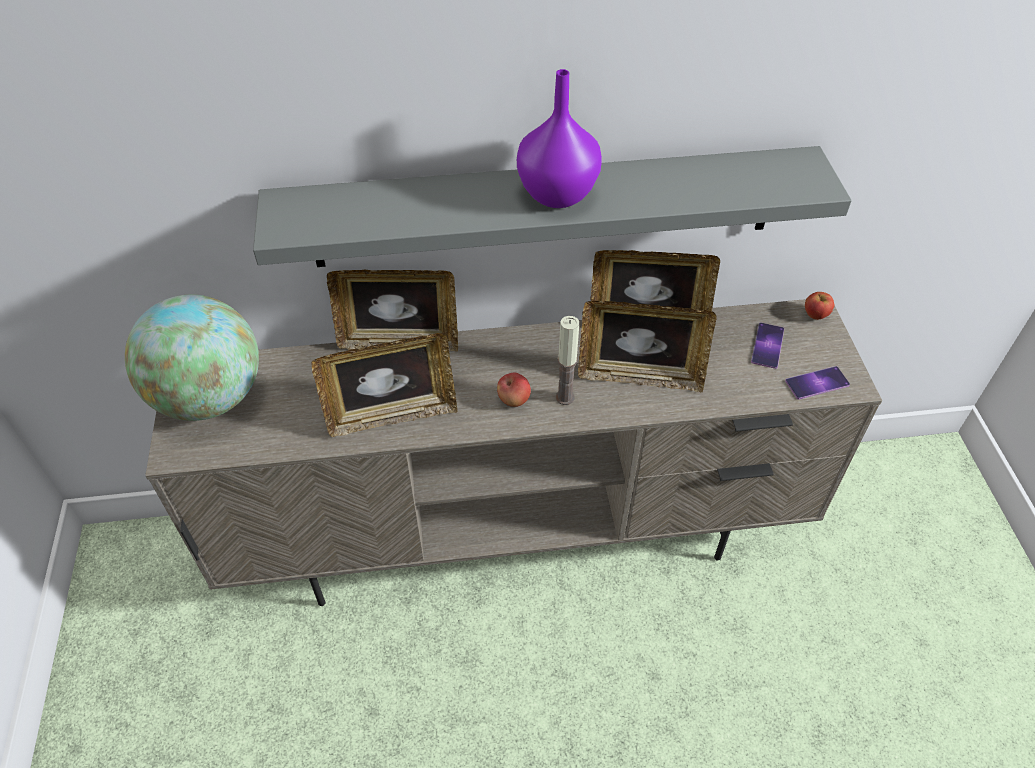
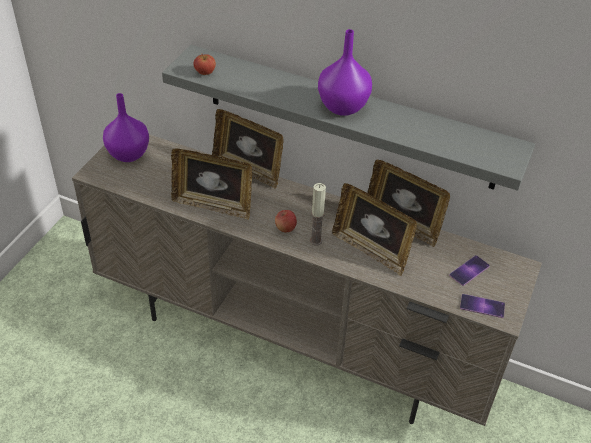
camera: 30 degrees right, 5 degrees down
globe [125,295,259,421] -> purple vase [103,93,149,162]
apple [805,292,834,320] -> apple moved to [193,54,216,75]

